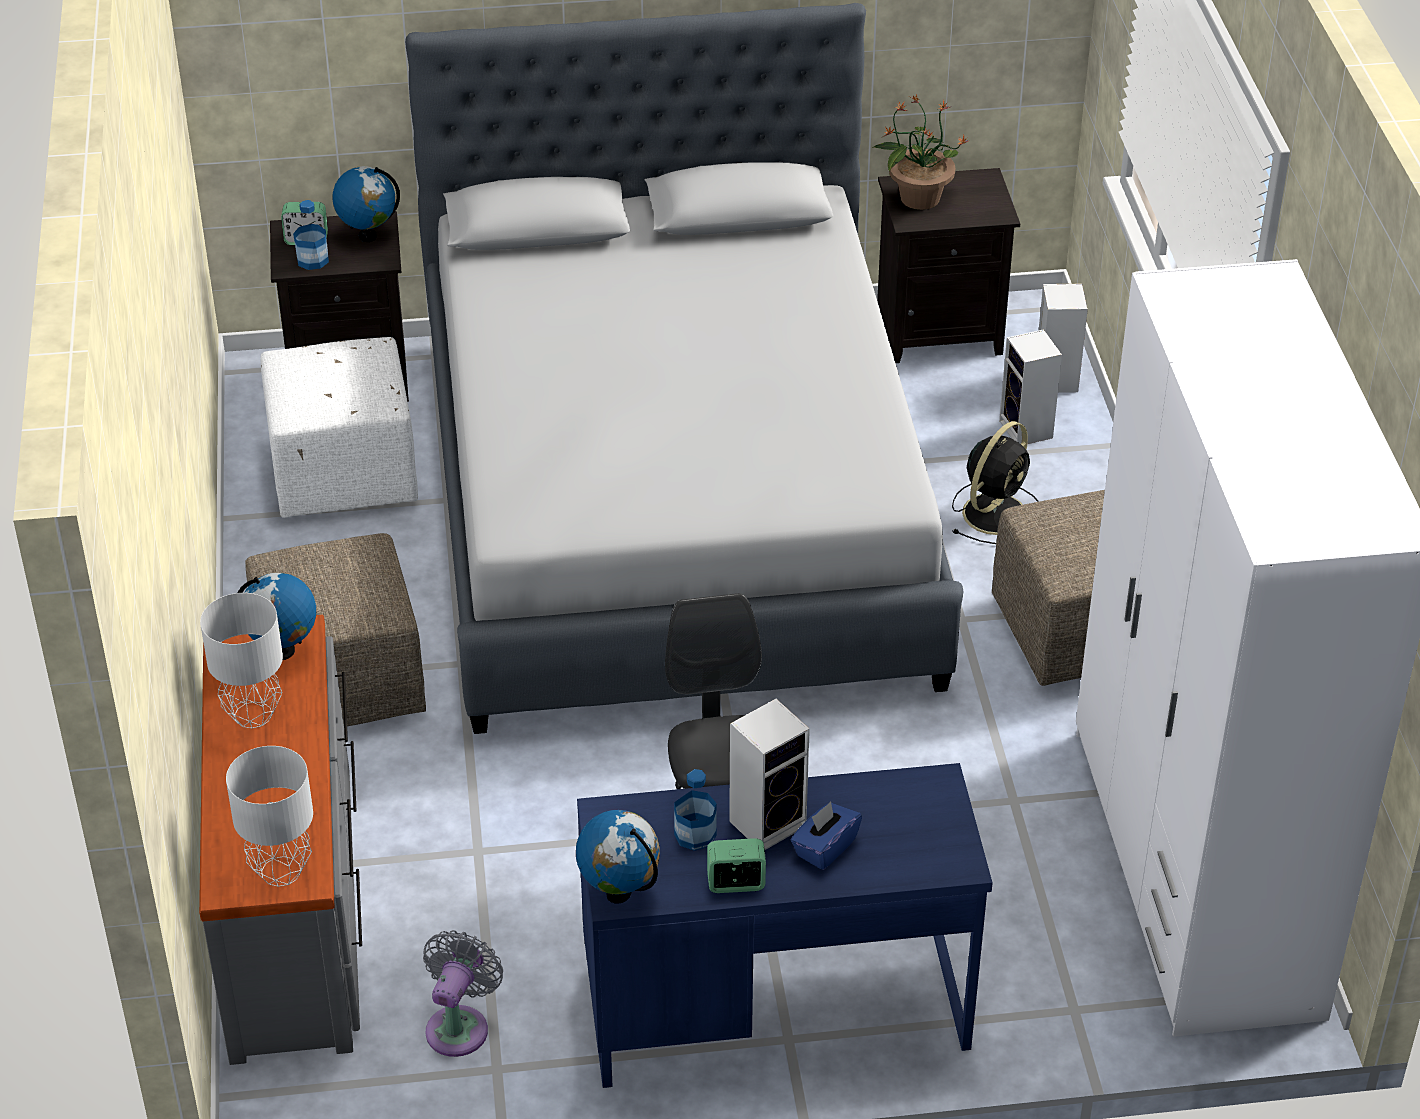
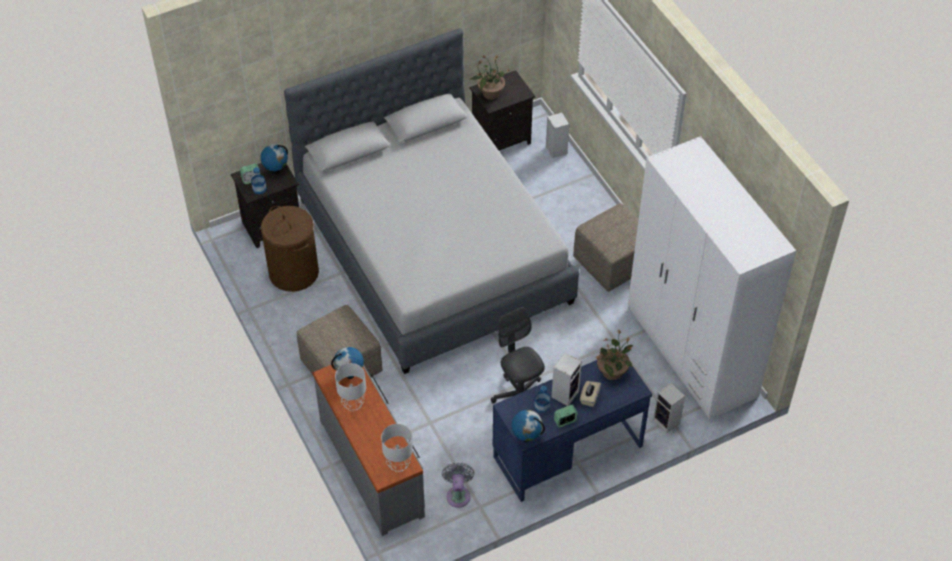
camera: 20 degrees left, 10 degrees up
white ottoman [261,337,418,518] -> brown laundry basket [261,206,319,292]
blue tissue box [790,801,862,870] -> beige tissue box [580,381,601,407]
black fan [952,421,1039,544] -> none
speaker [999,329,1062,444] -> speaker moved to [653,383,685,433]
none -> potted plant [596,330,633,380]

